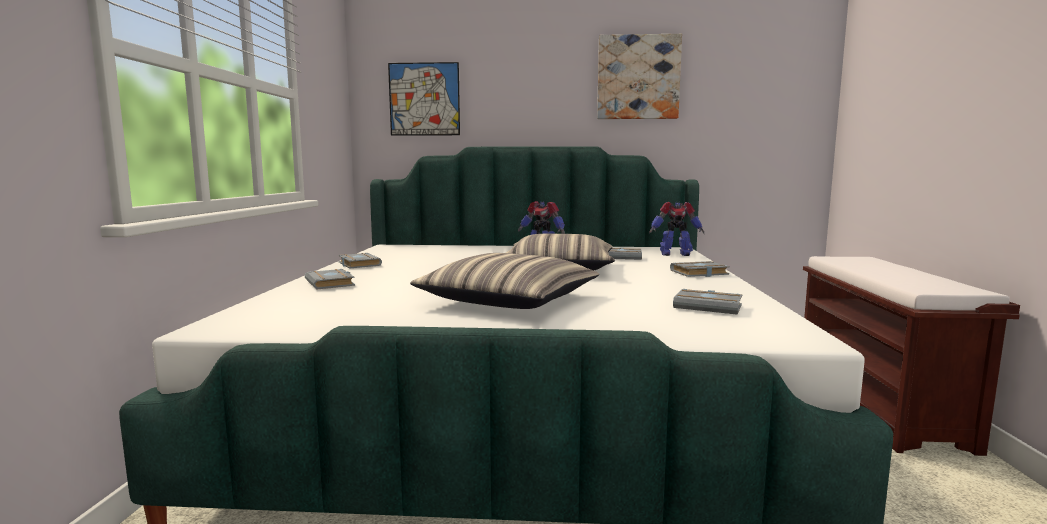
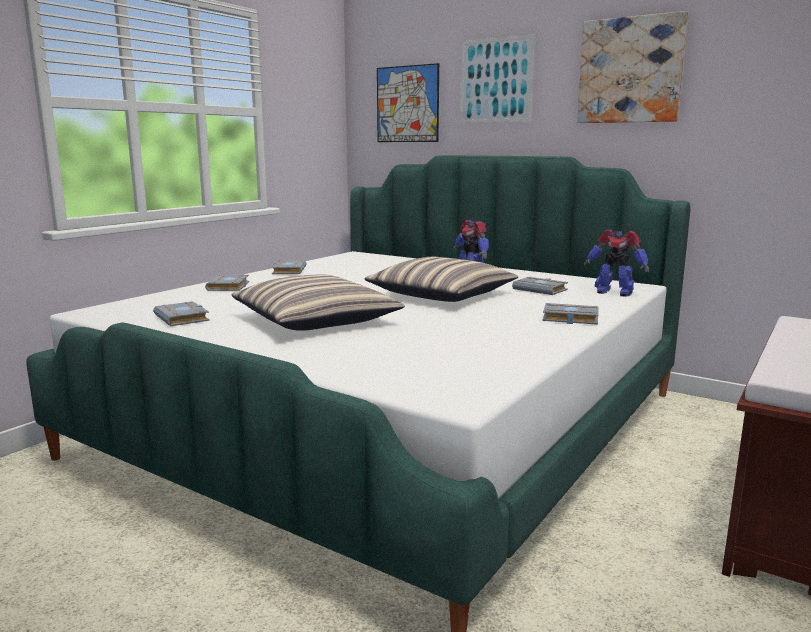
camera: 30 degrees right, 5 degrees up
grey book [673,289,742,315] -> grey book moved to [153,301,210,326]
none -> picture [460,34,535,123]

